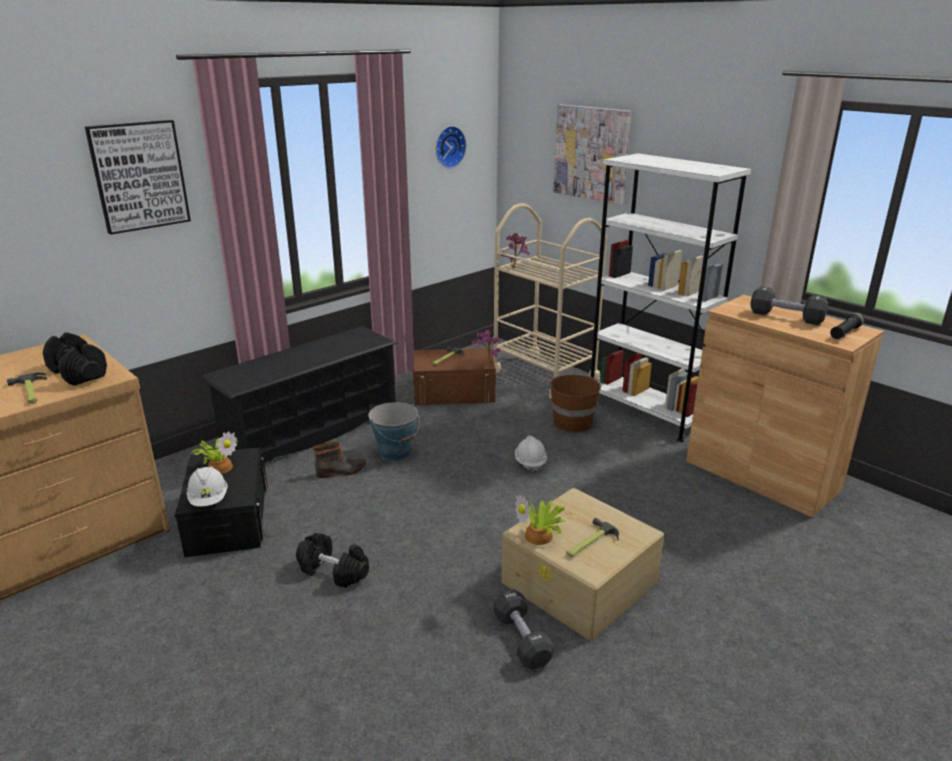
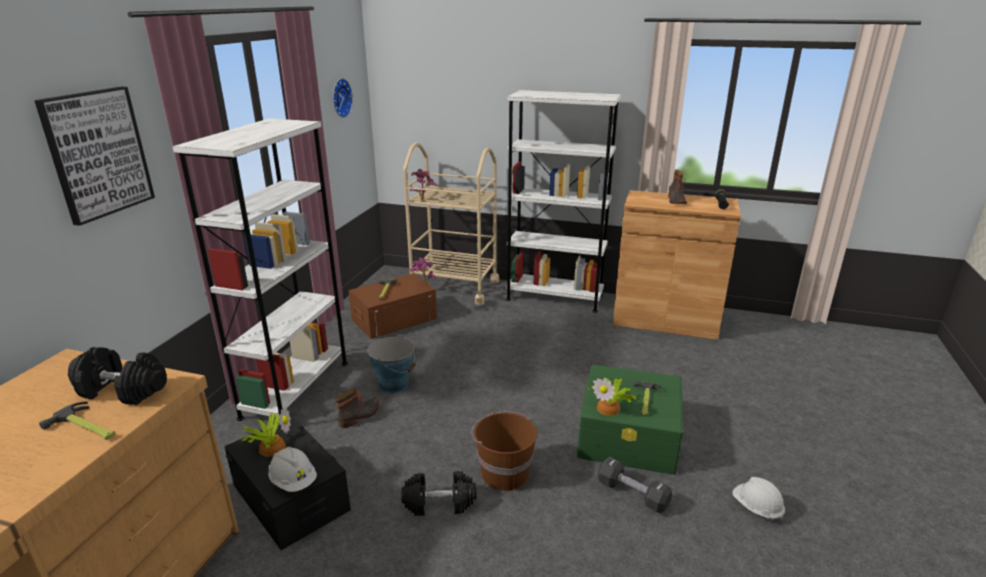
camera: 30 degrees left, 0 degrees up
black shoe rack [200,326,397,464] -> white bookcase [172,118,348,421]
beige storage box [501,488,664,641] -> green storage box [577,365,683,475]
white hard hat [515,436,547,473] -> white hard hat moved to [733,477,785,522]
brown bucket [549,375,601,432] -> brown bucket moved to [472,411,537,491]
picture [553,104,631,205] -> none
black dumbbell [750,286,828,325] -> boot [668,170,687,204]

